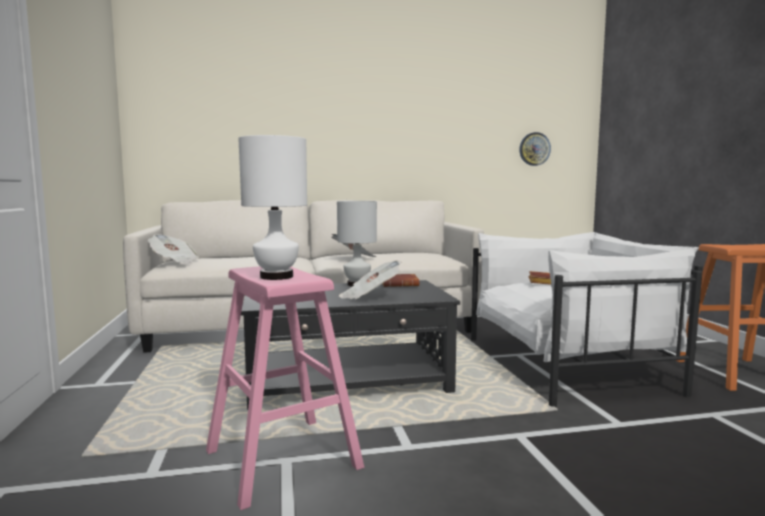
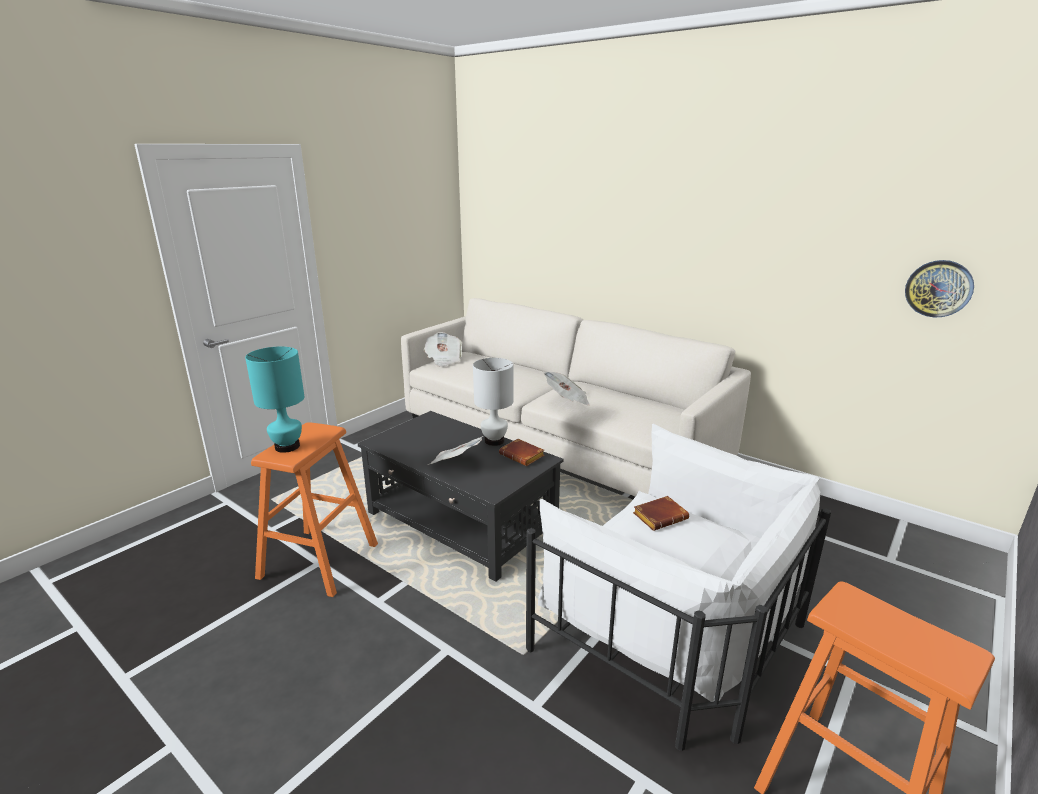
camera: 50 degrees right, 15 degrees up
pink stool [206,266,364,510] -> orange stool [251,422,378,597]
white table lamp [238,135,307,280] -> turquoise table lamp [245,347,304,453]

